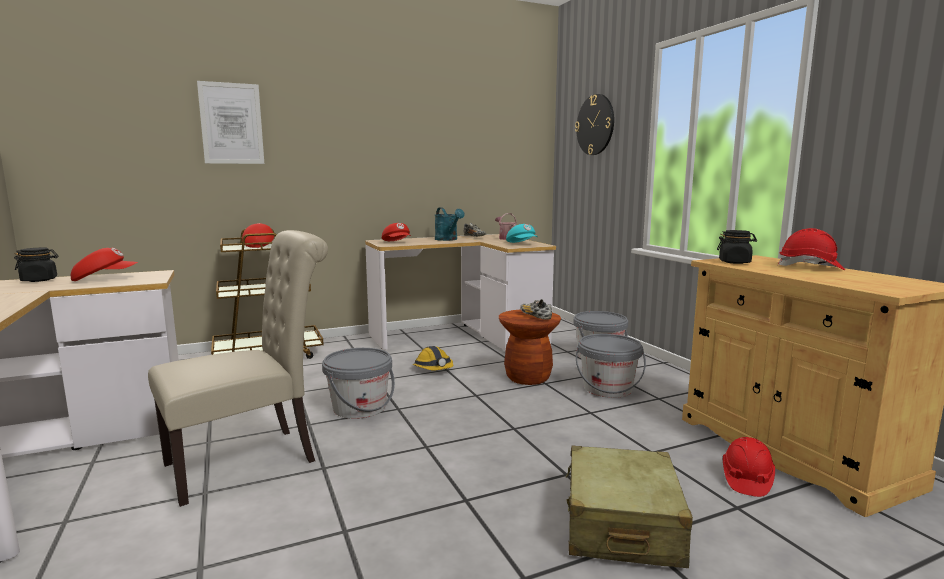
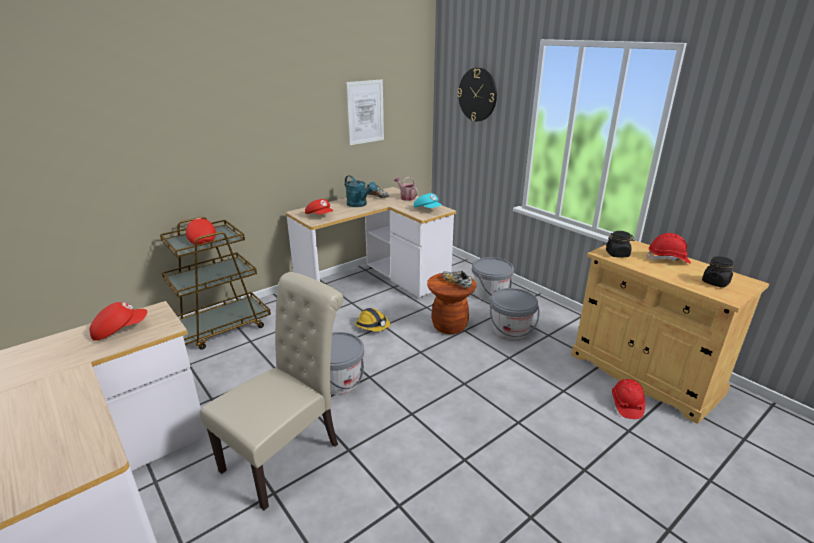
camera: 15 degrees left, 15 degrees up
black jar [14,248,59,282] -> black jar moved to [702,256,733,288]
picture [197,81,264,164] -> picture moved to [346,79,384,145]
beige suitcase [566,446,693,568] -> none

